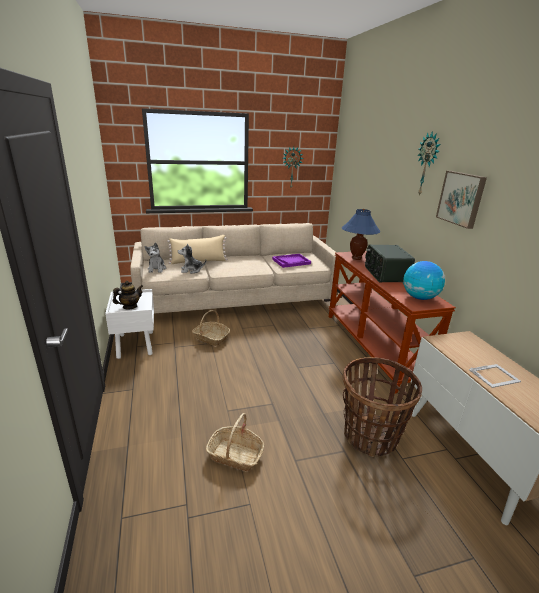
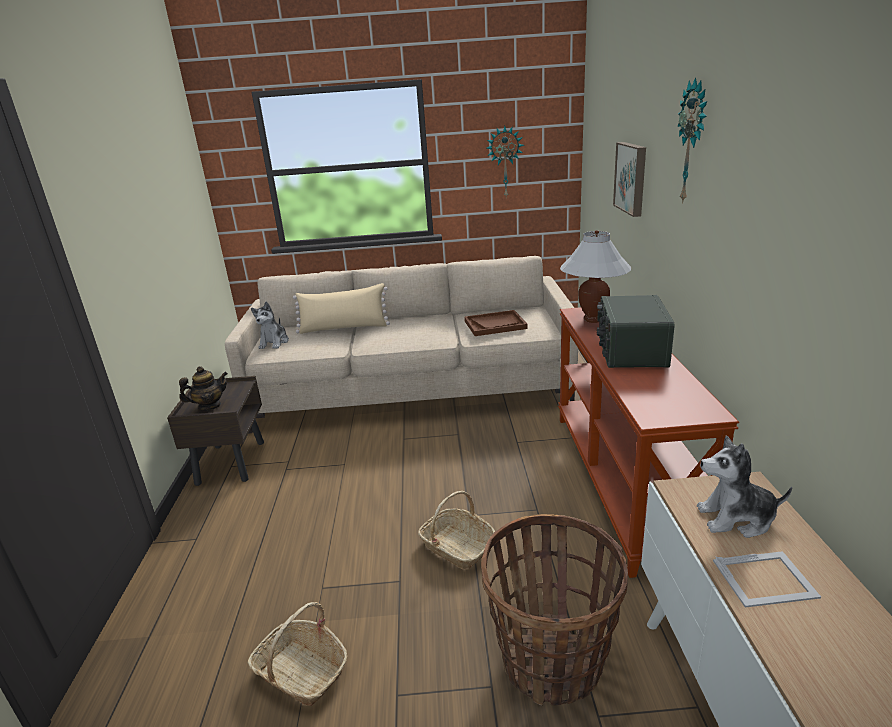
camera: 15 degrees right, 0 degrees up
white nightstand [105,289,154,359] -> brown nightstand [167,376,264,486]
plush toy [178,244,206,274] -> plush toy moved to [697,436,792,538]
basket [192,310,230,346] -> basket moved to [418,491,495,570]
purple tray [272,254,311,268] -> brown tray [464,310,528,336]
blue table lamp [342,209,381,260] -> white table lamp [560,230,631,323]
globe [403,261,445,300] -> none
picture [436,171,487,229] -> picture moved to [613,142,646,217]

